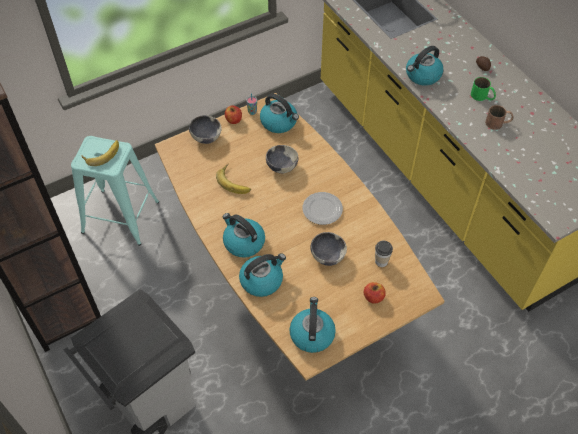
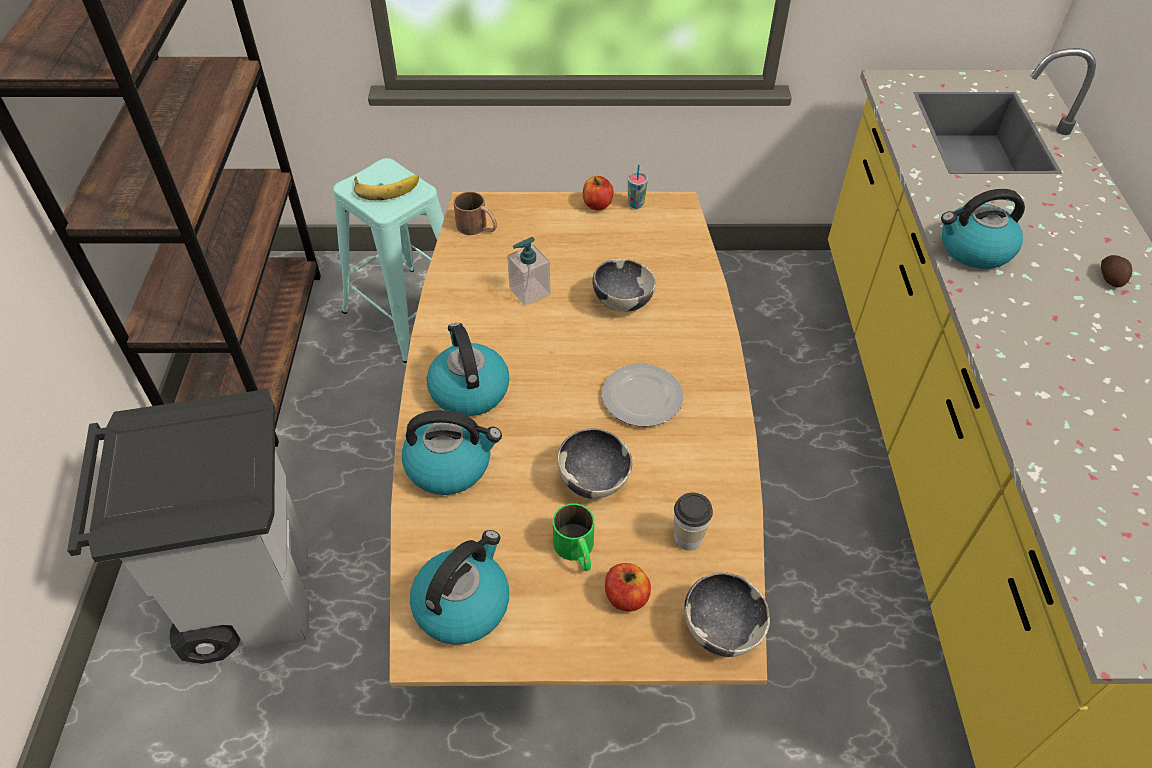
camera: 30 degrees right, 5 degrees down
bowl [189,115,222,144] -> bowl moved to [684,572,770,657]
banana [216,164,251,194] -> soap dispenser [507,237,550,306]
kettle [260,94,299,133] -> none
green mug [471,77,496,101] -> green mug moved to [553,503,594,571]
brown mug [485,105,513,130] -> brown mug moved to [454,192,497,235]

